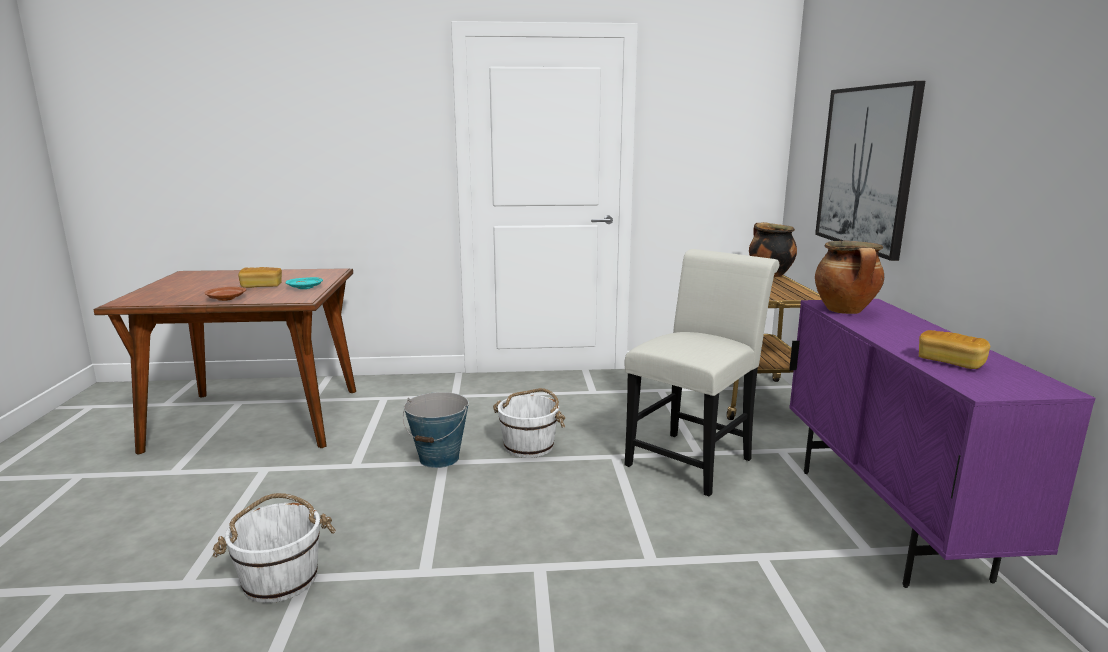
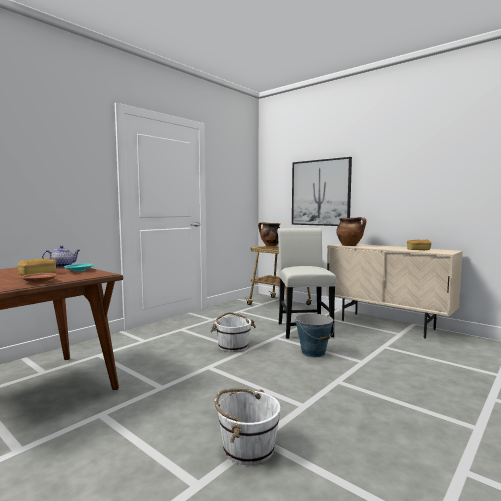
camera: 45 degrees left, 10 degrees down
bucket [403,392,469,468] -> bucket moved to [295,314,334,357]
purple cabinet [789,299,1095,588] -> beige cabinet [326,243,463,339]
none -> teapot [42,246,80,267]

